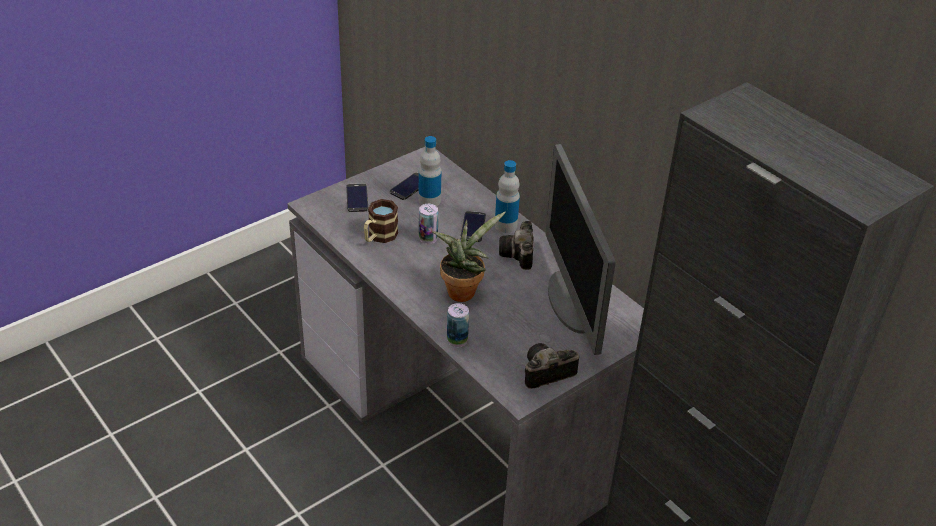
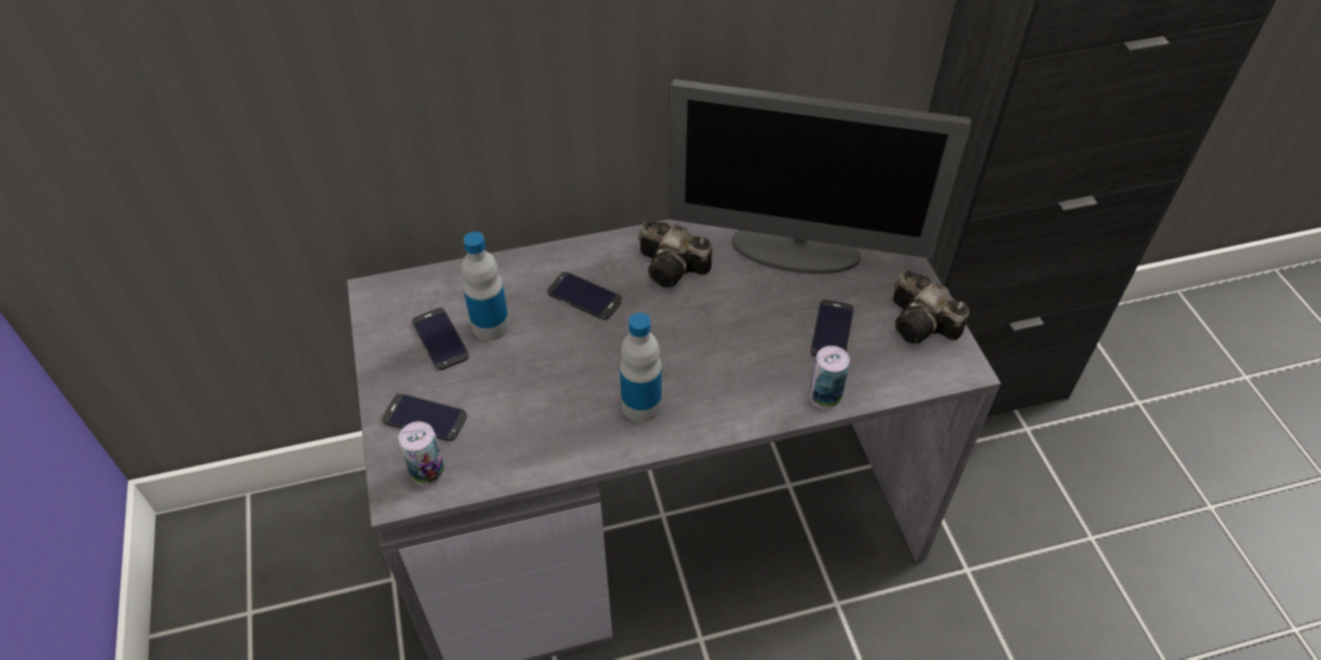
camera: 65 degrees left, 10 degrees up
mug [364,199,398,243] -> none
can [419,204,438,244] -> can moved to [399,421,445,487]
potted plant [432,211,506,302] -> none
bottle [495,160,520,233] -> bottle moved to [620,313,662,422]
camera [525,343,579,389] -> camera turned 45 degrees counterclockwise [893,270,970,344]
none -> phone [810,299,854,357]

